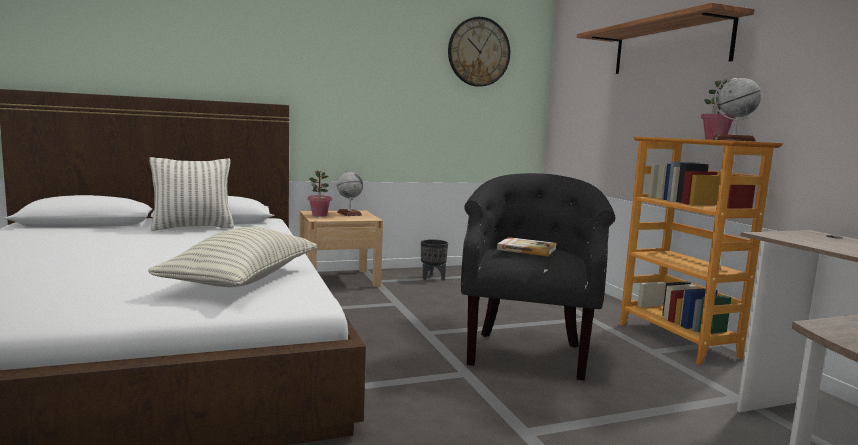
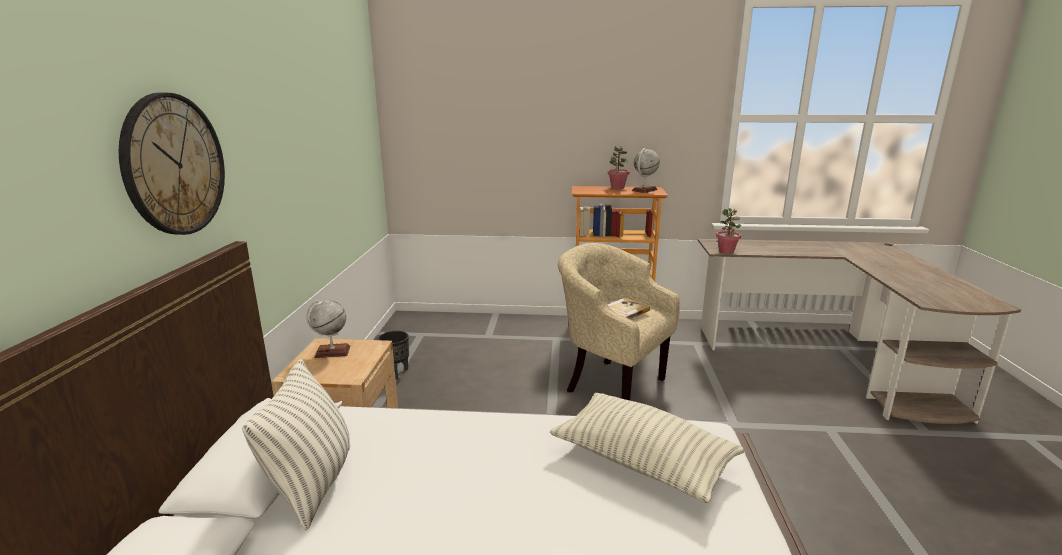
camera: 65 degrees left, 10 degrees up
potted plant [308,170,332,217] -> potted plant moved to [716,208,741,254]
wall clock [448,17,510,87] -> wall clock moved to [119,93,225,235]
black armchair [461,173,615,380] -> beige armchair [558,243,680,400]
shelf [577,2,755,74] -> none

